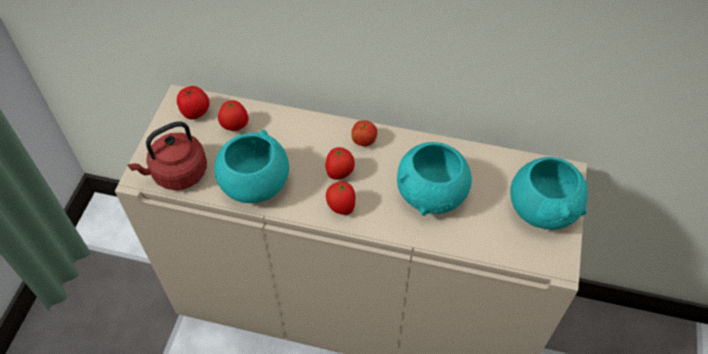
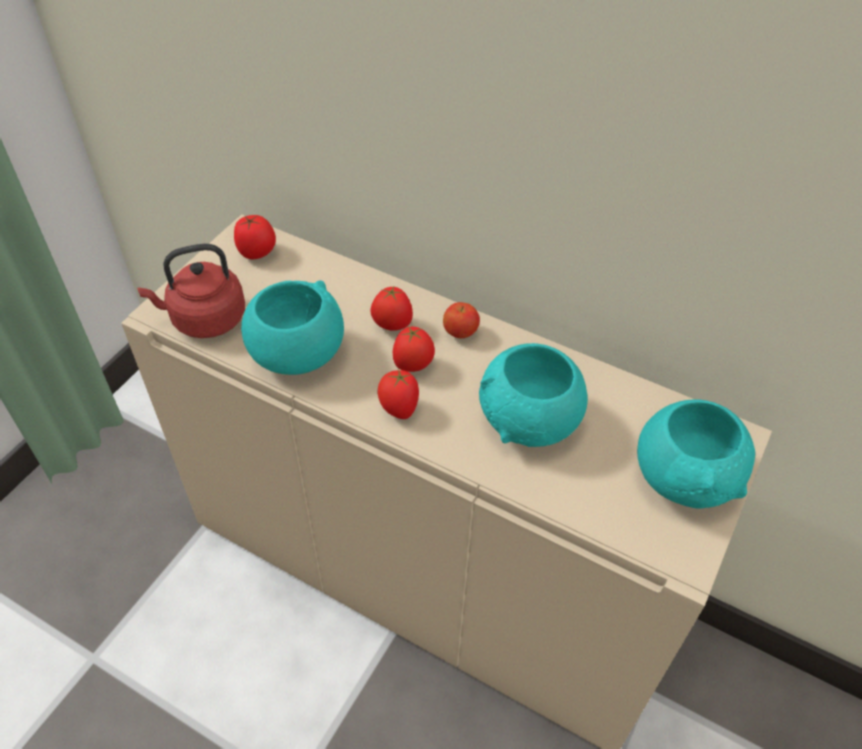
camera: 15 degrees right, 5 degrees down
tomato [218,100,248,131] -> tomato moved to [371,287,413,331]

